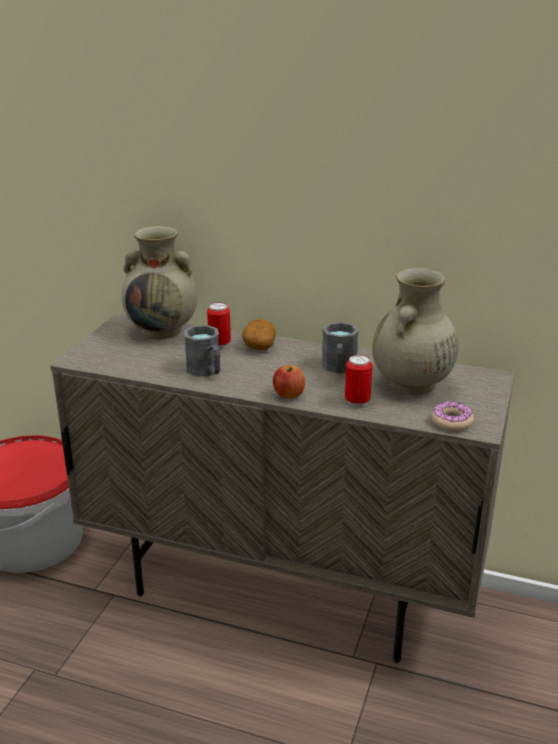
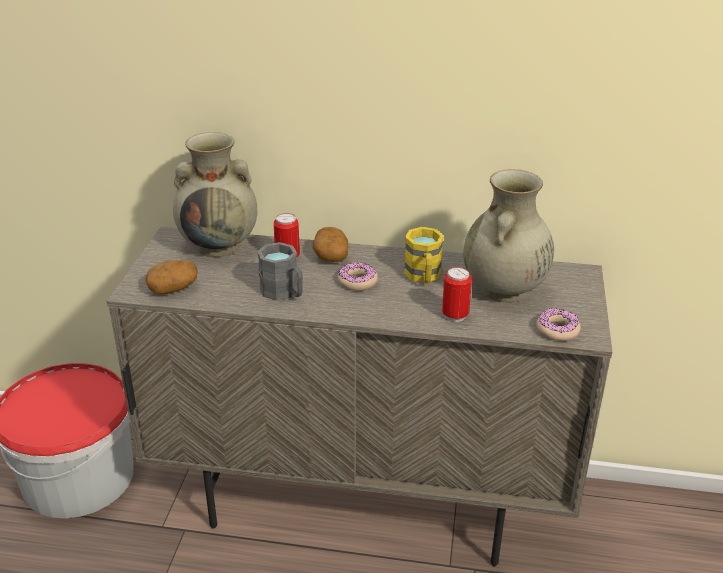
camera: 10 degrees left, 5 degrees up
apple [273,365,305,399] -> none
grey mug [322,322,359,373] -> yellow mug [404,227,444,284]
none -> potato [145,260,198,295]
none -> donut [338,262,378,291]

